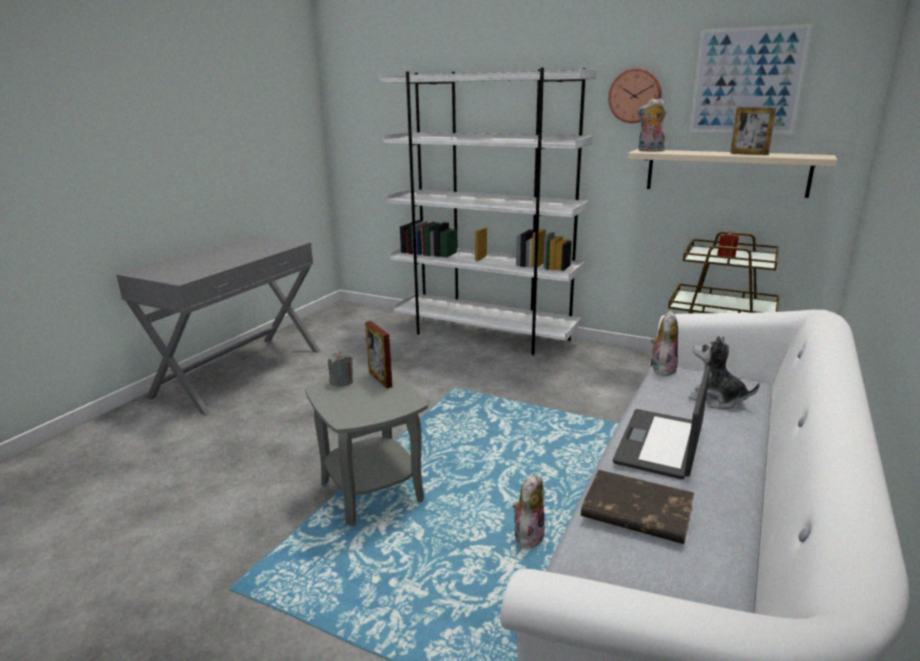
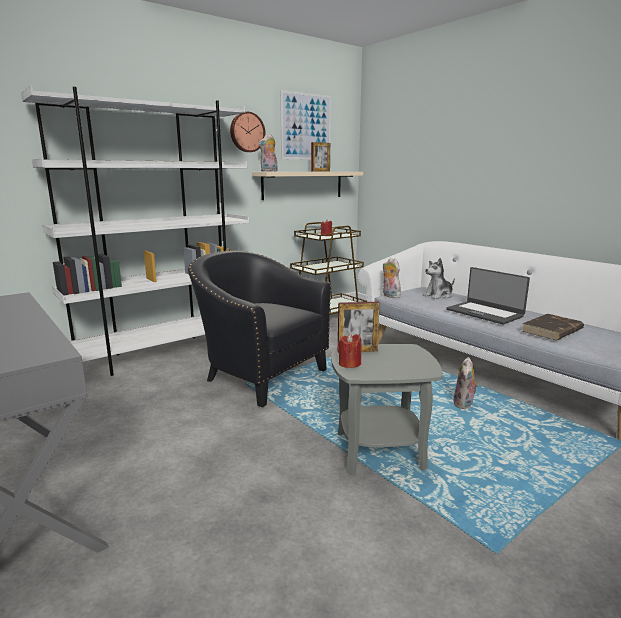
camera: 65 degrees left, 5 degrees down
grey candle [328,351,353,387] -> red candle [337,333,362,368]
plush toy [513,474,545,549] -> plush toy turned 120 degrees counterclockwise [453,357,479,409]
none -> black armchair [188,250,331,407]

